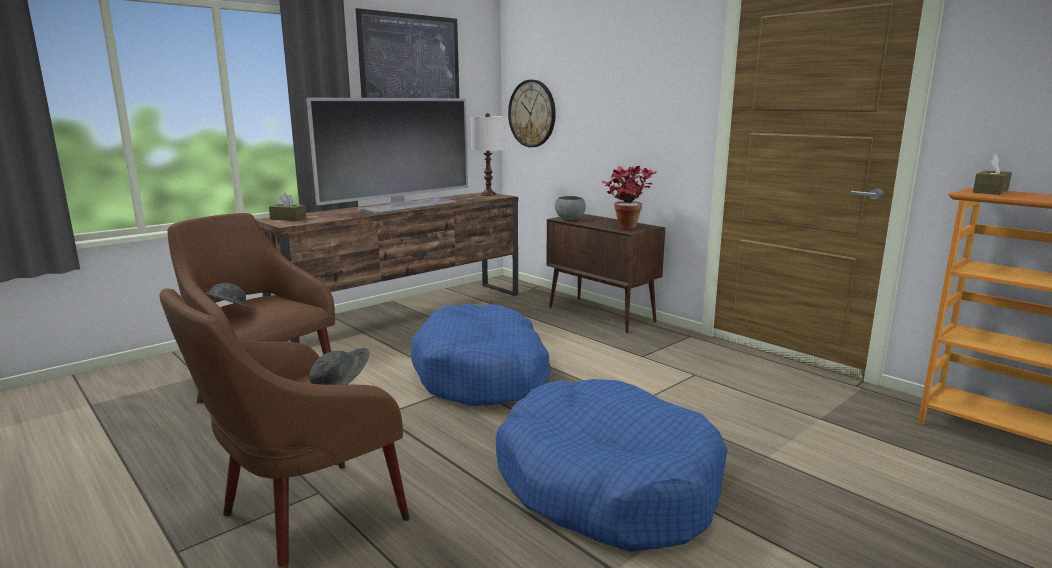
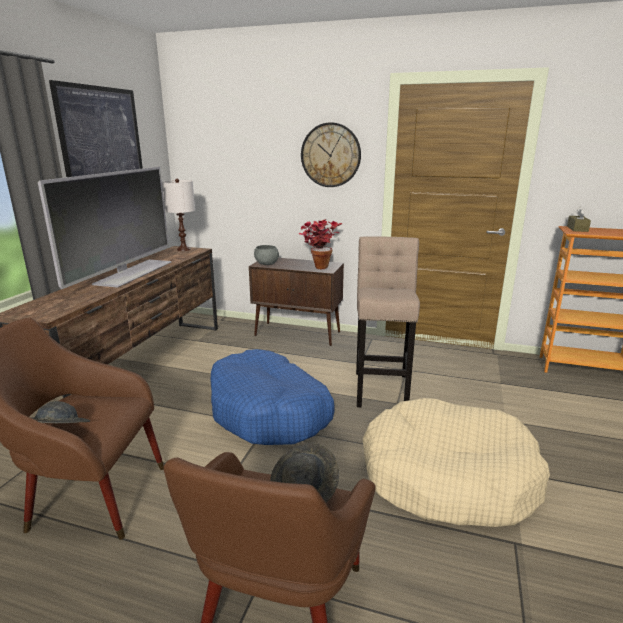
camera: 30 degrees left, 5 degrees up
brown tissue box [269,193,306,221] -> none
blue dog bed [496,379,727,552] -> beige dog bed [363,398,550,527]
wall clock [508,80,556,147] -> wall clock moved to [301,122,361,187]
none -> beige stool [356,236,420,407]

